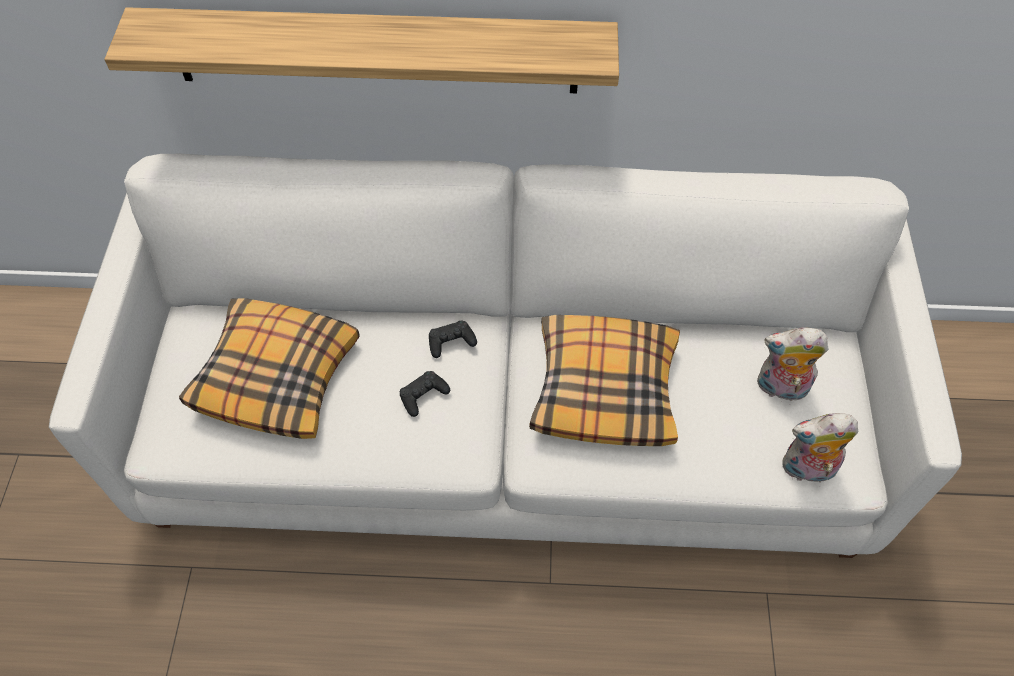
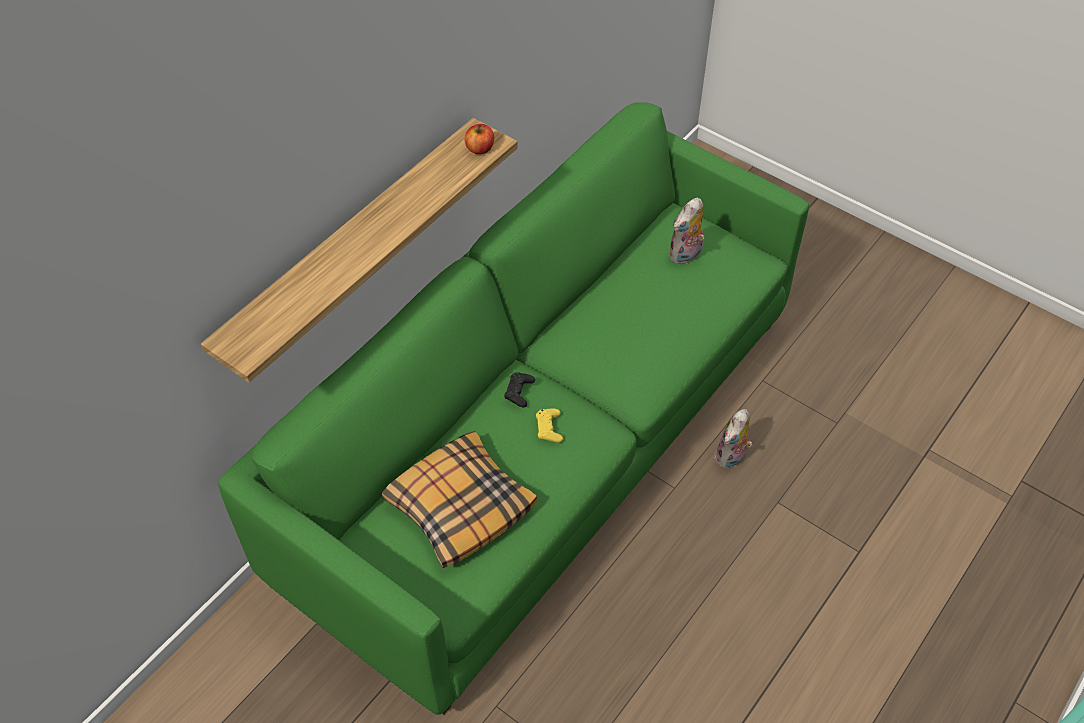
camera: 55 degrees left, 5 degrees down
white sofa [49,154,962,558] -> green sofa [218,102,809,715]
black game controller [400,371,450,417] -> yellow game controller [536,408,563,443]
pillow [529,315,680,446] -> none
plush toy [782,413,858,483] -> plush toy moved to [715,409,753,469]
none -> apple [465,124,494,154]

